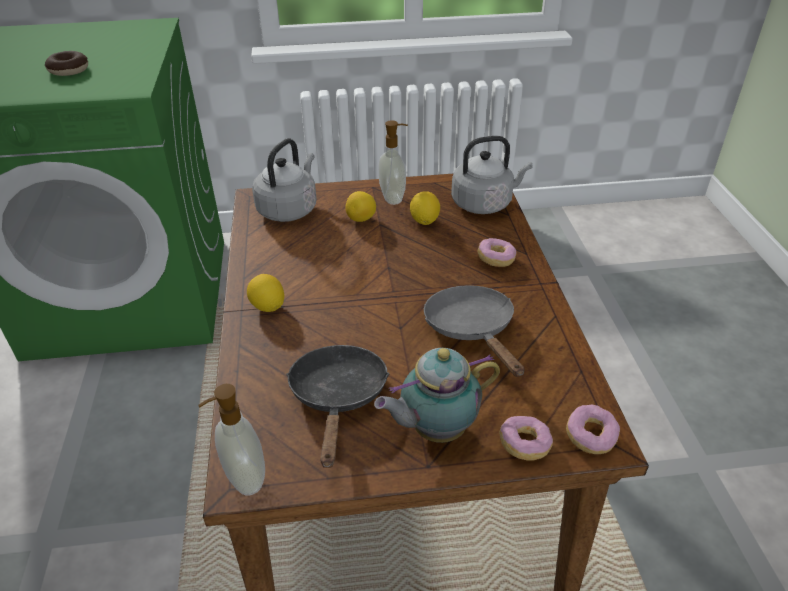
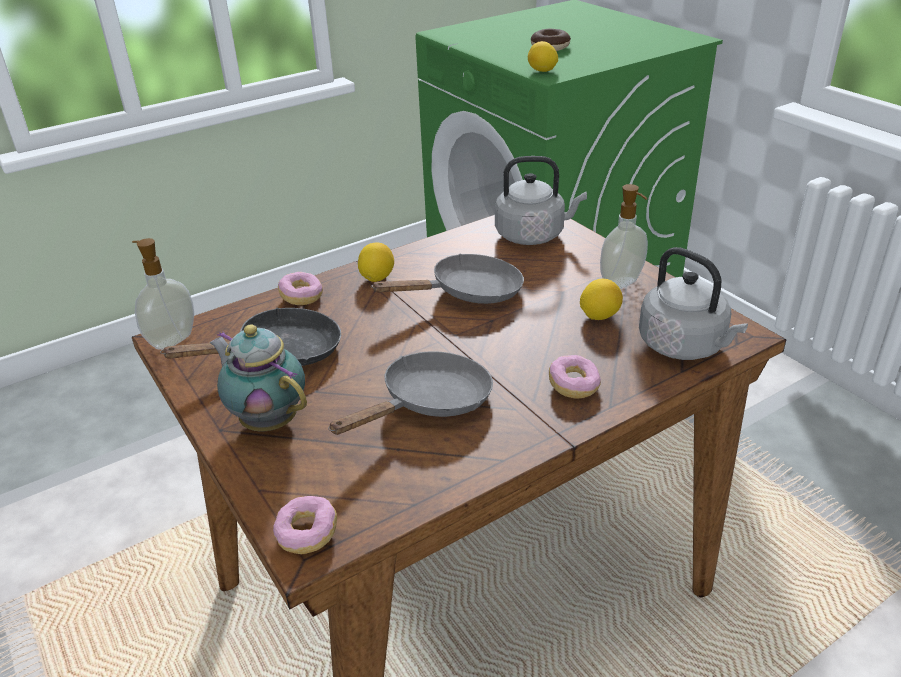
camera: 65 degrees right, 5 degrees down
lemon [345,191,376,222] -> lemon moved to [528,41,558,72]
donut [500,416,553,461] -> donut moved to [278,272,323,305]
none -> grey frying pan [371,254,524,304]

